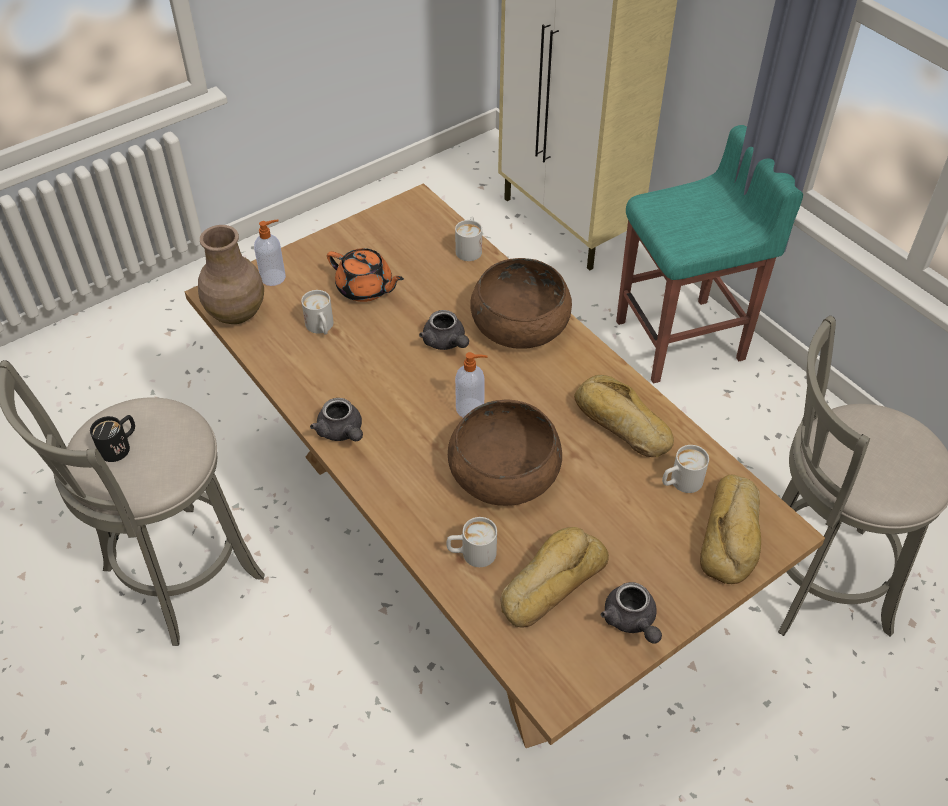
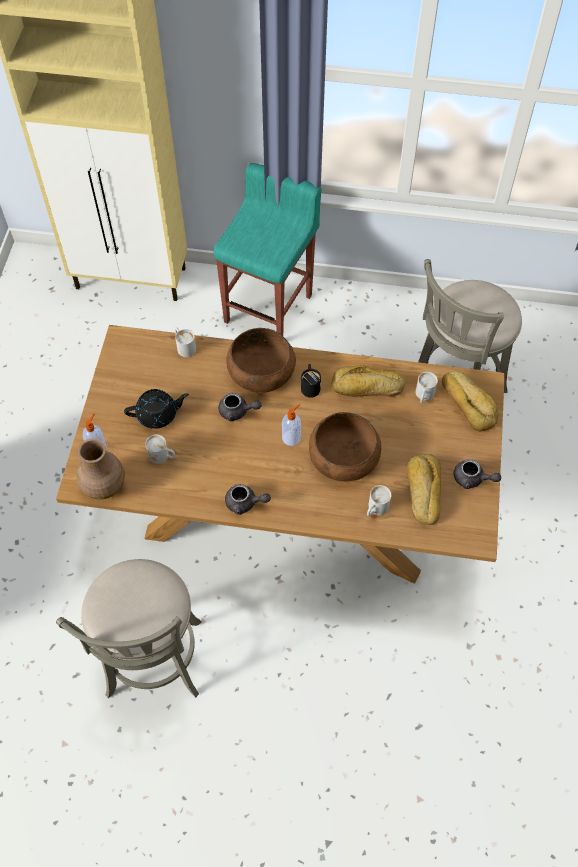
camera: 45 degrees left, 10 degrees up
black mug [90,415,135,462] -> black mug moved to [301,364,321,398]
orange teapot [327,248,404,302] -> black teapot [124,389,189,429]

